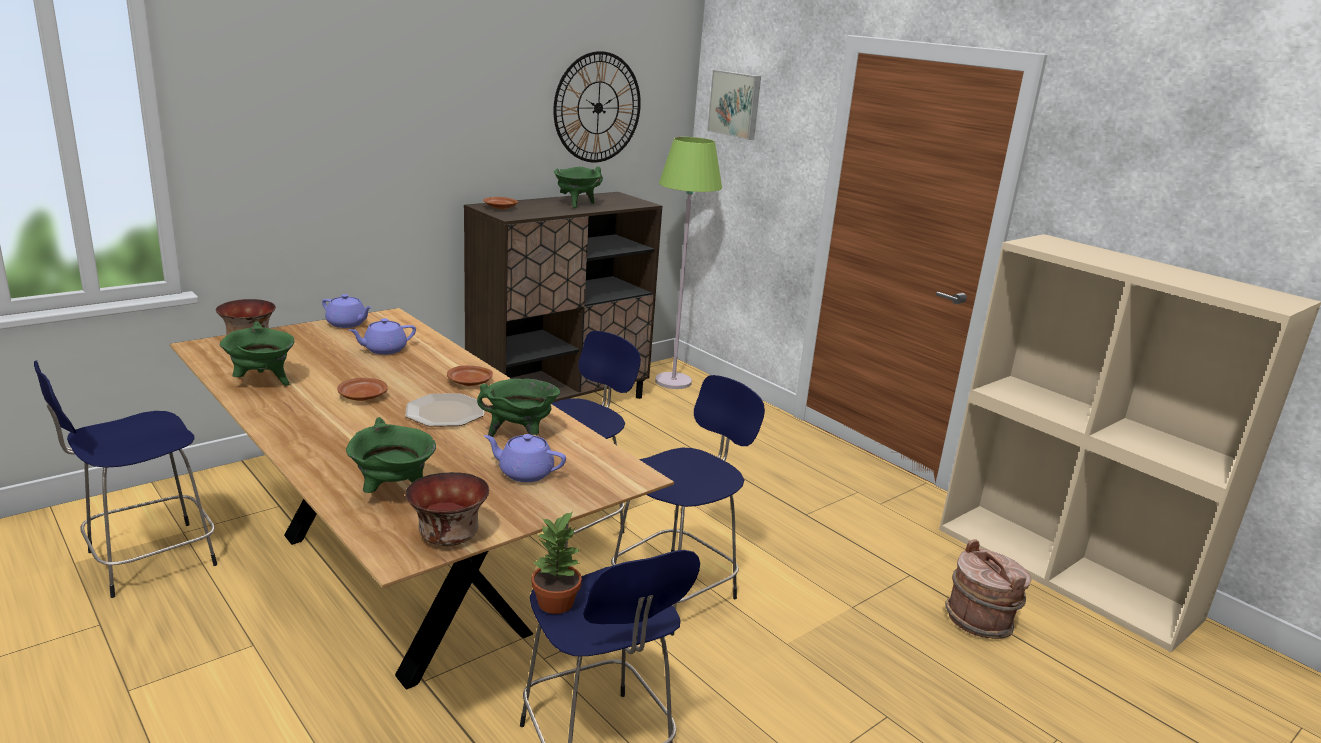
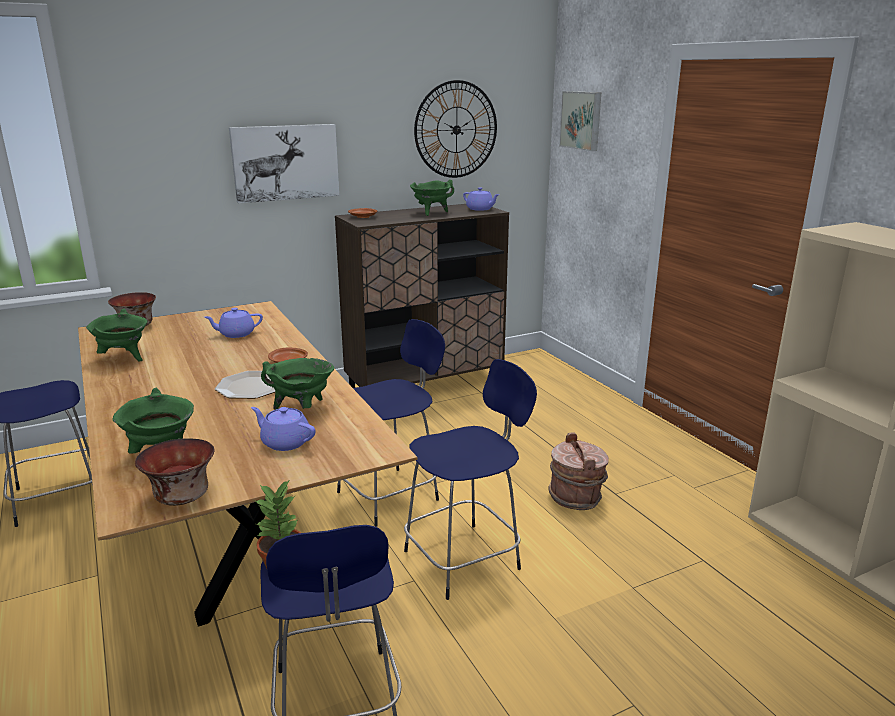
camera: 15 degrees right, 0 degrees up
purple teapot [322,294,372,328] -> purple teapot moved to [463,187,500,211]
brown plate [337,378,388,401] -> none
green floor lamp [655,137,722,389] -> none
brown bucket [945,539,1031,639] -> brown bucket moved to [548,433,609,510]
none -> picture [229,124,339,203]

